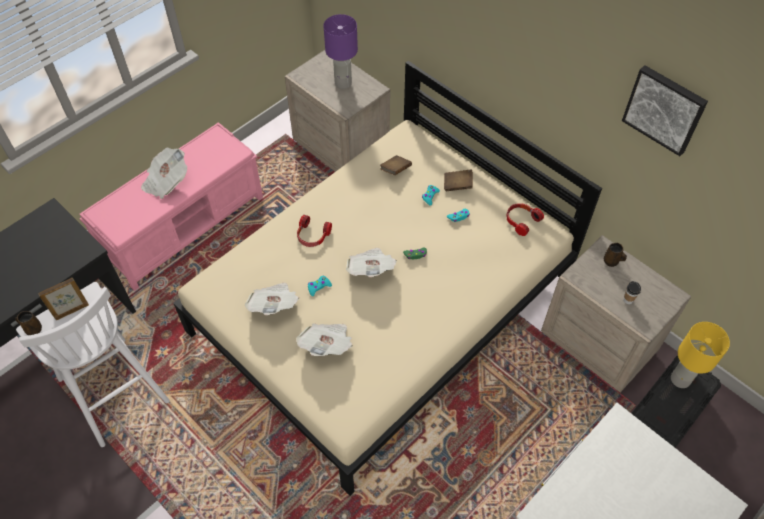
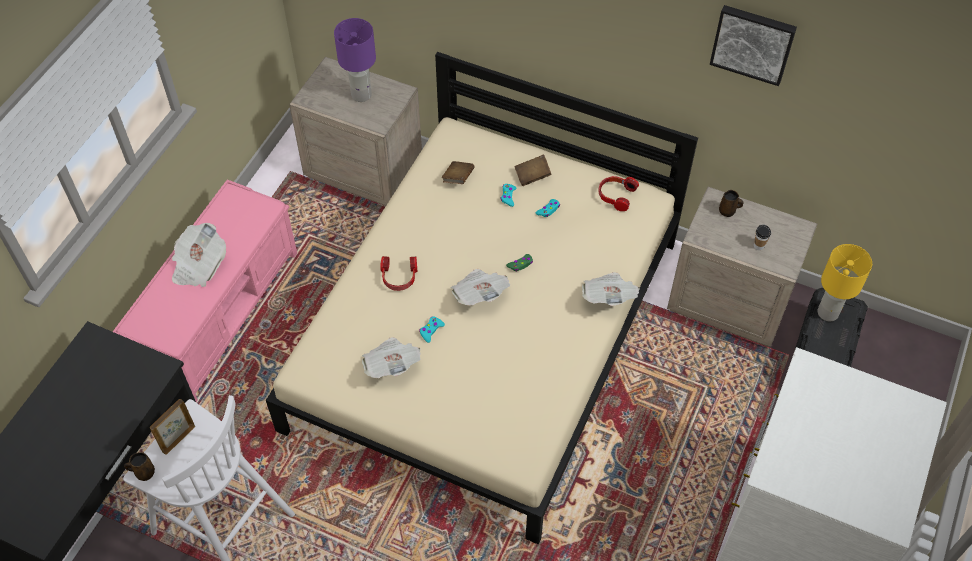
camera: 20 degrees left, 0 degrees up
newspaper [296,323,353,356] -> newspaper moved to [582,272,640,306]

